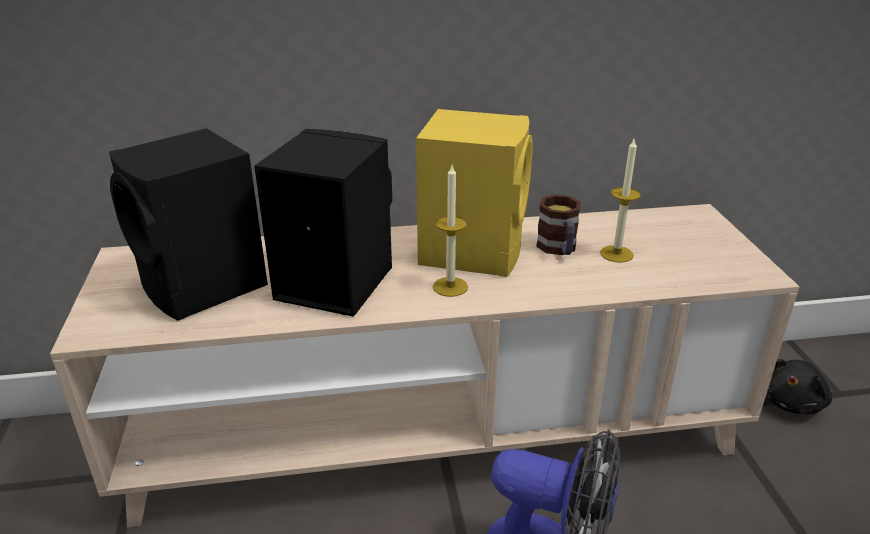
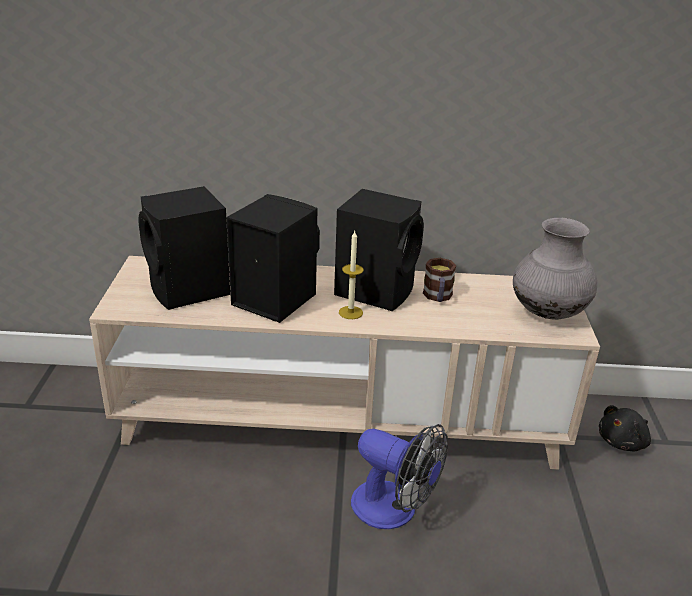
camera: 10 degrees right, 0 degrees up
yellow speaker [416,109,533,277] -> black speaker [334,189,424,311]
candle [600,139,641,263] -> none
none -> grey vase [513,218,597,320]

